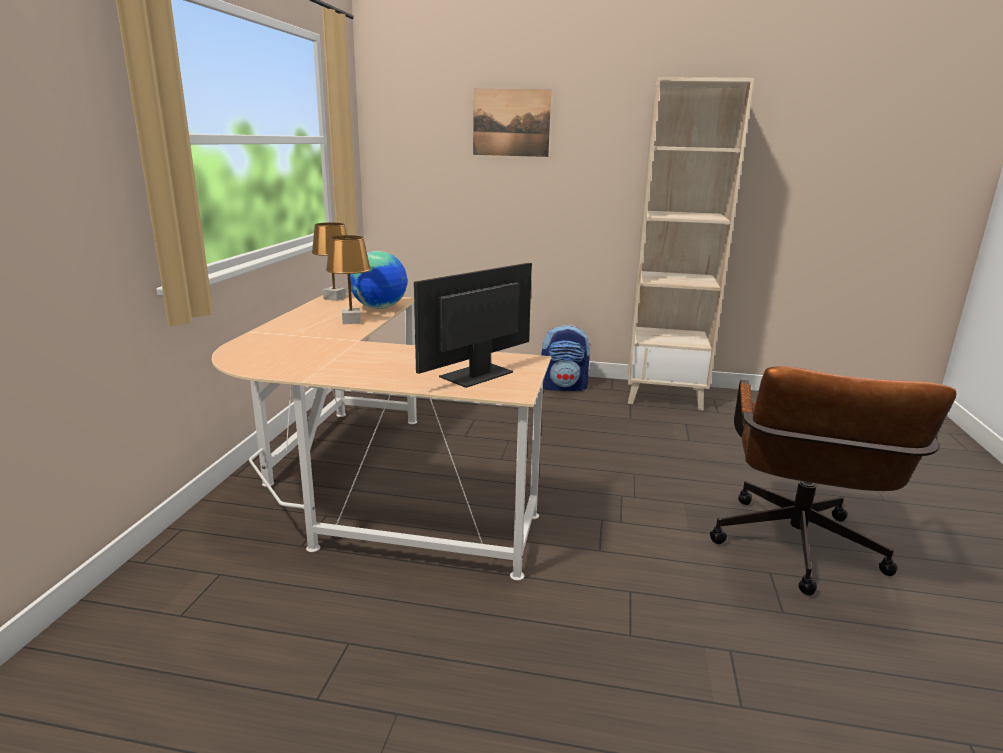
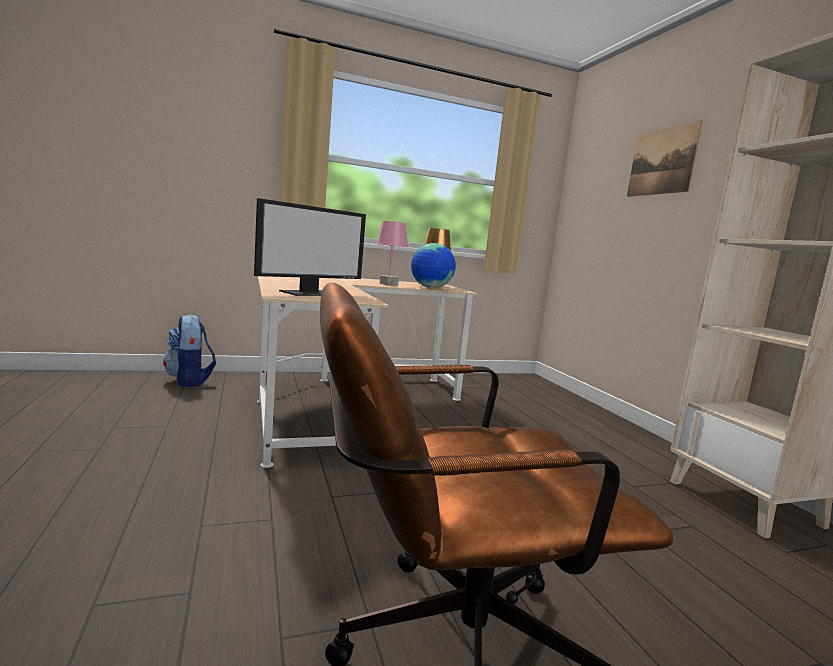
camera: 60 degrees right, 10 degrees down
brown table lamp [326,235,371,324] -> pink table lamp [376,221,408,286]
monitor [414,263,532,388] -> monitor turned 120 degrees clockwise [254,198,366,296]
backpack [542,325,591,391] -> backpack moved to [163,314,216,387]

